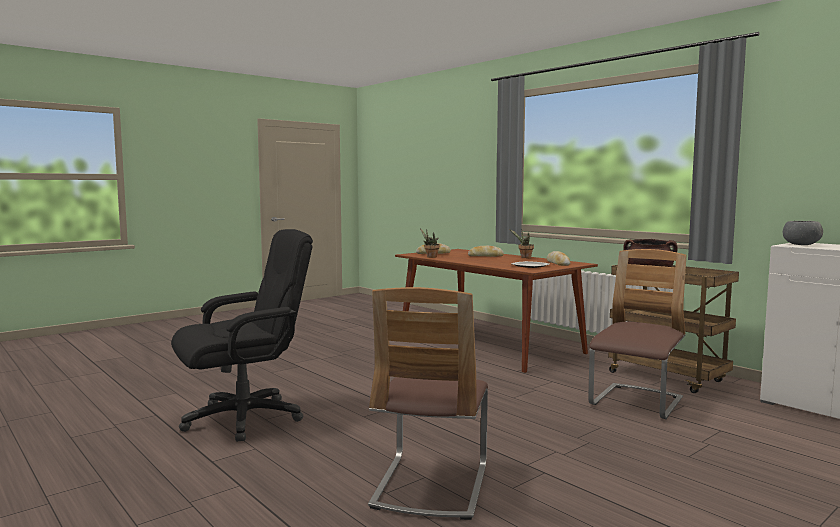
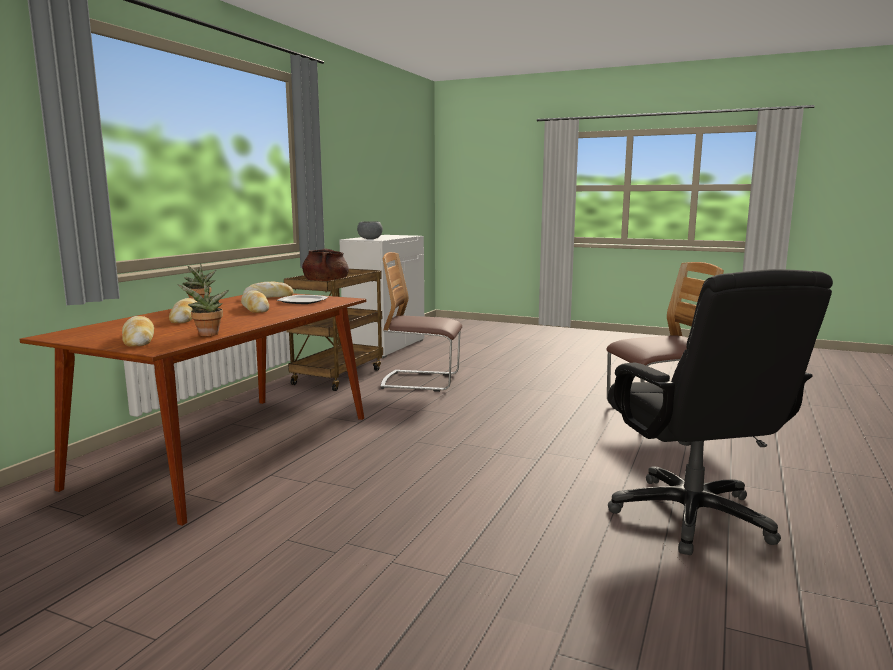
camera: 115 degrees left, 5 degrees up
black office chair [171,229,313,442] -> black office chair turned 135 degrees counterclockwise [608,269,833,555]
none -> bread [241,290,269,313]

